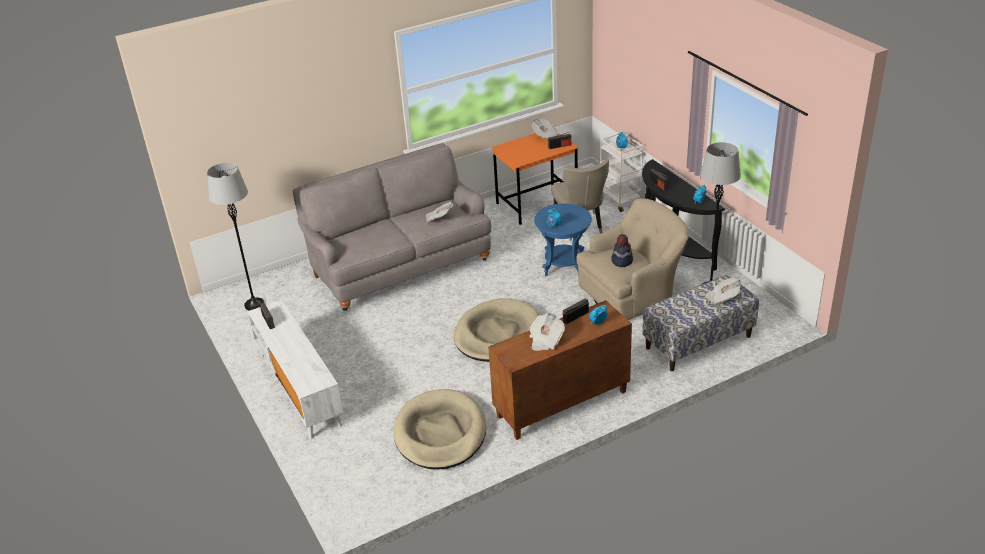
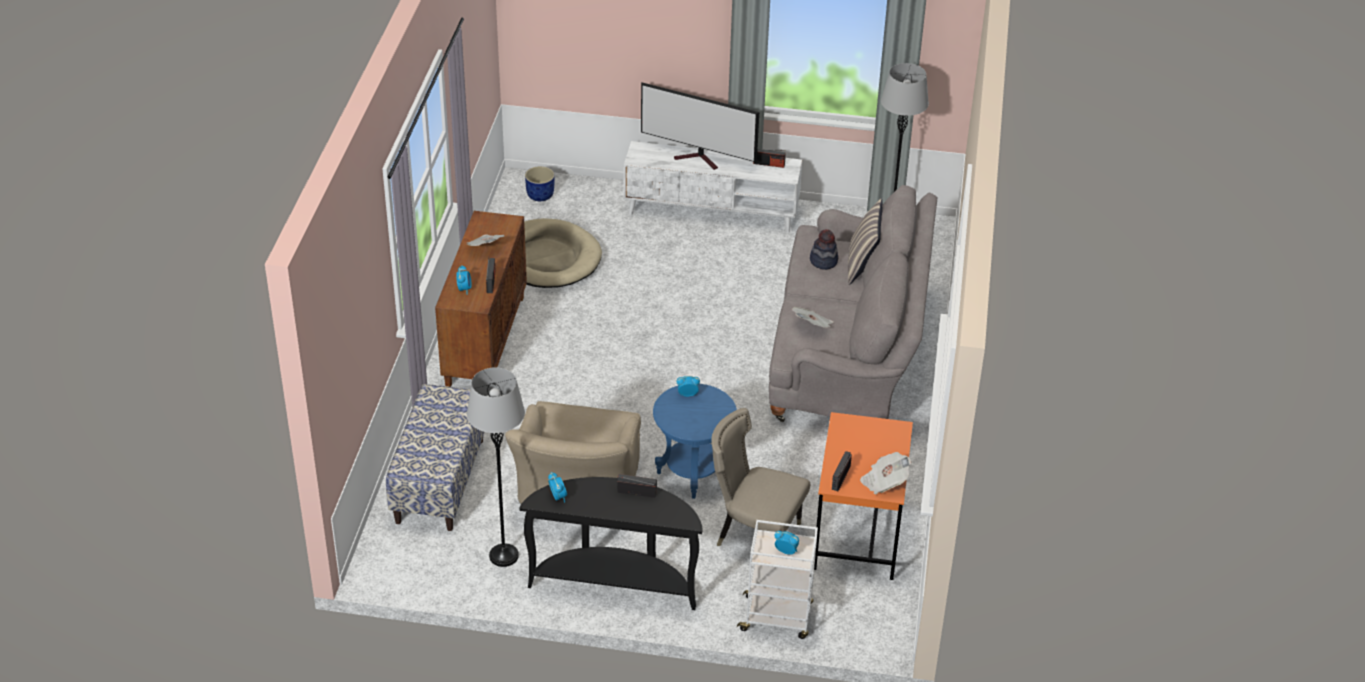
camera: 125 degrees right, 5 degrees up
beige dog bed [454,298,539,362] -> none
hat [611,234,633,267] -> hat moved to [810,229,839,270]
newspaper [705,277,743,305] -> none
none -> blue planter [525,166,554,201]
none -> television [641,82,759,170]
none -> pillow [848,198,882,285]

